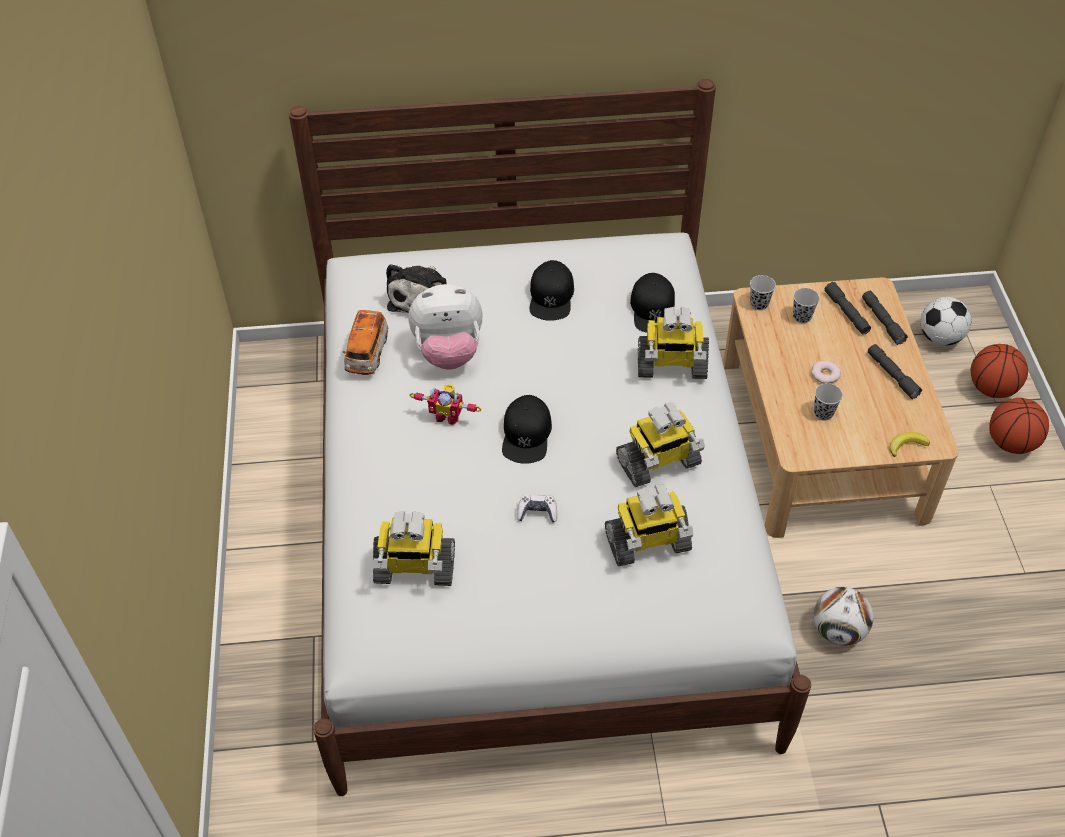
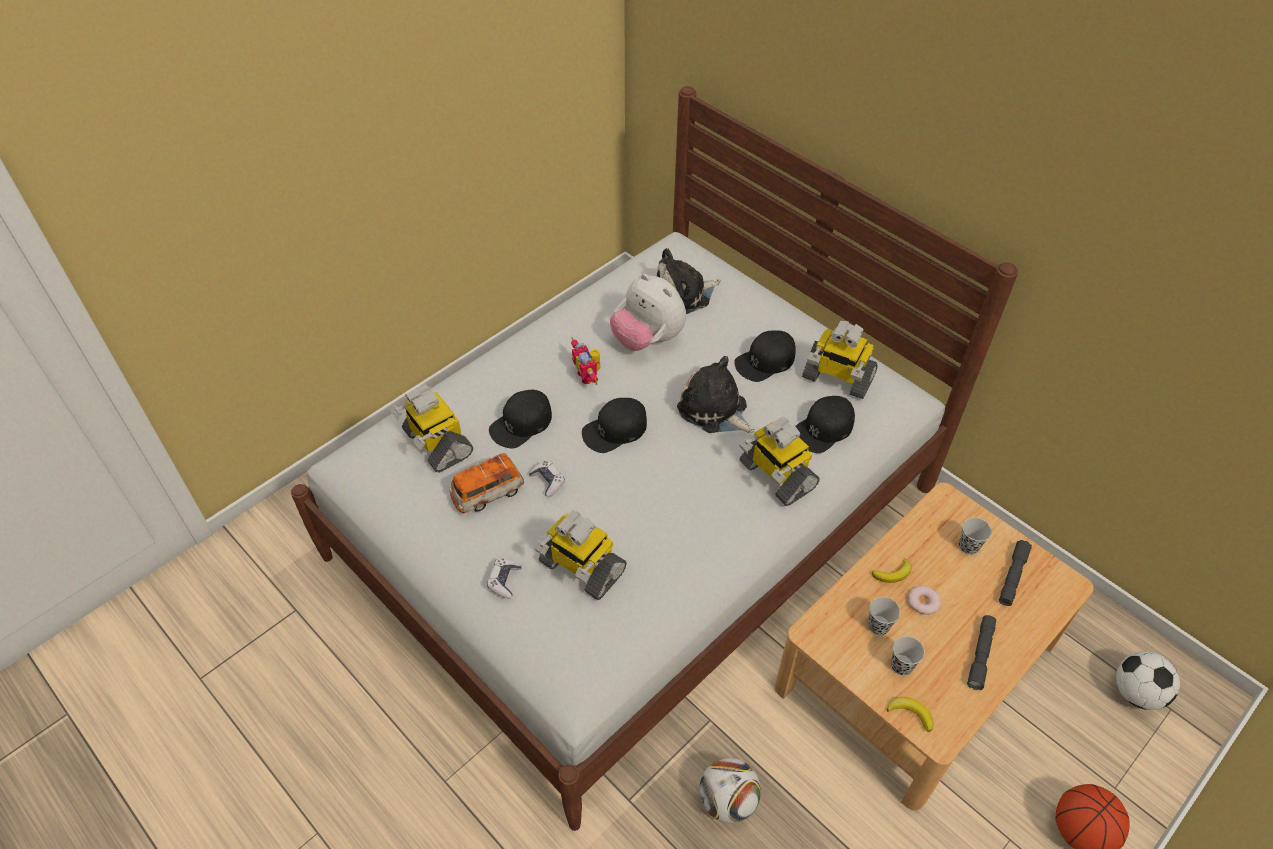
camera: 50 degrees right, 0 degrees up
toy car [343,310,388,375] -> toy car moved to [449,453,524,514]
toy robot [616,403,705,487] -> toy robot moved to [802,321,878,399]
black cup [750,275,776,310] -> black cup moved to [891,636,925,675]
grey flashlight [862,291,908,345] -> none
basketball [971,344,1028,398] -> none
none -> game controller [487,559,522,599]
none -> black cap [489,390,552,448]
none -> plush toy [677,356,755,433]
none -> banana [872,558,912,583]

